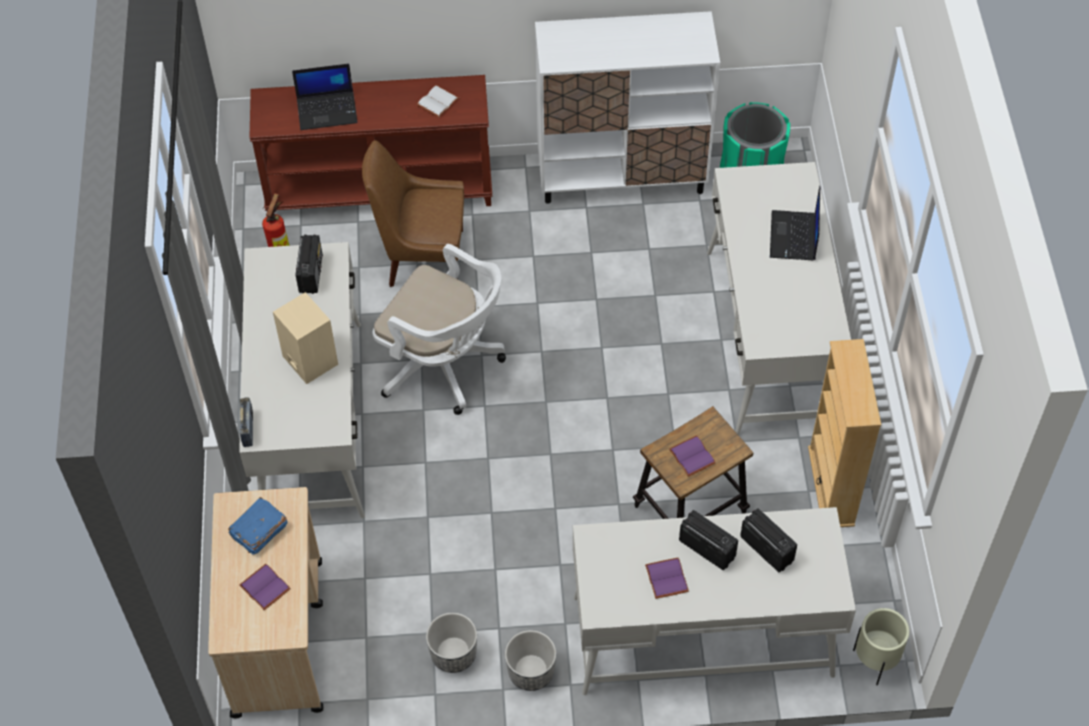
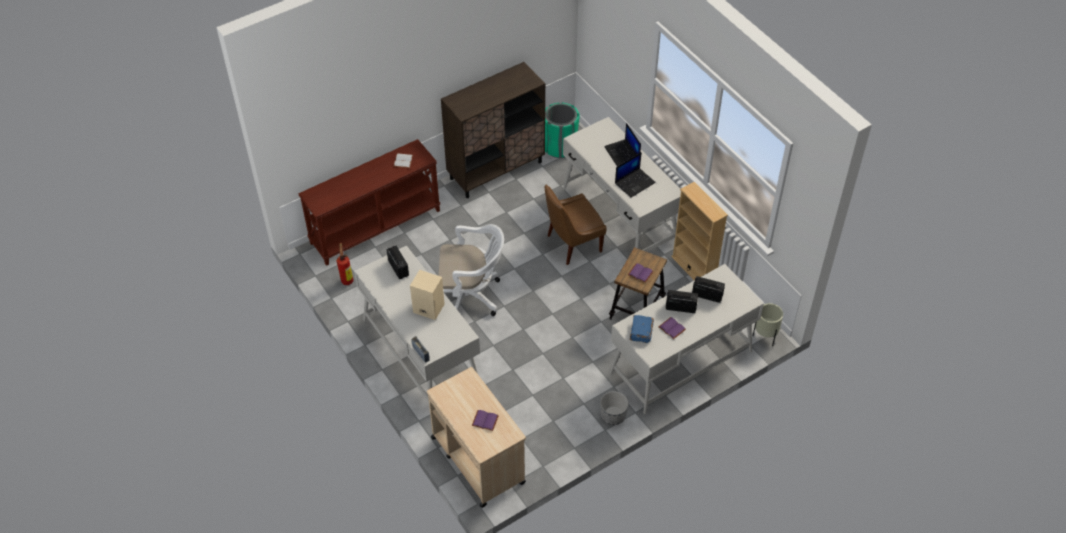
camera: 30 degrees left, 5 degrees down
blue book [228,497,288,555] -> blue book moved to [630,315,654,343]
laptop [292,64,358,130] -> laptop moved to [615,152,656,198]
brown chair [362,140,464,287] -> brown chair moved to [545,185,607,265]
planter [426,613,477,673] -> none
white cabinet [535,11,720,204] -> brown cabinet [441,62,545,198]

